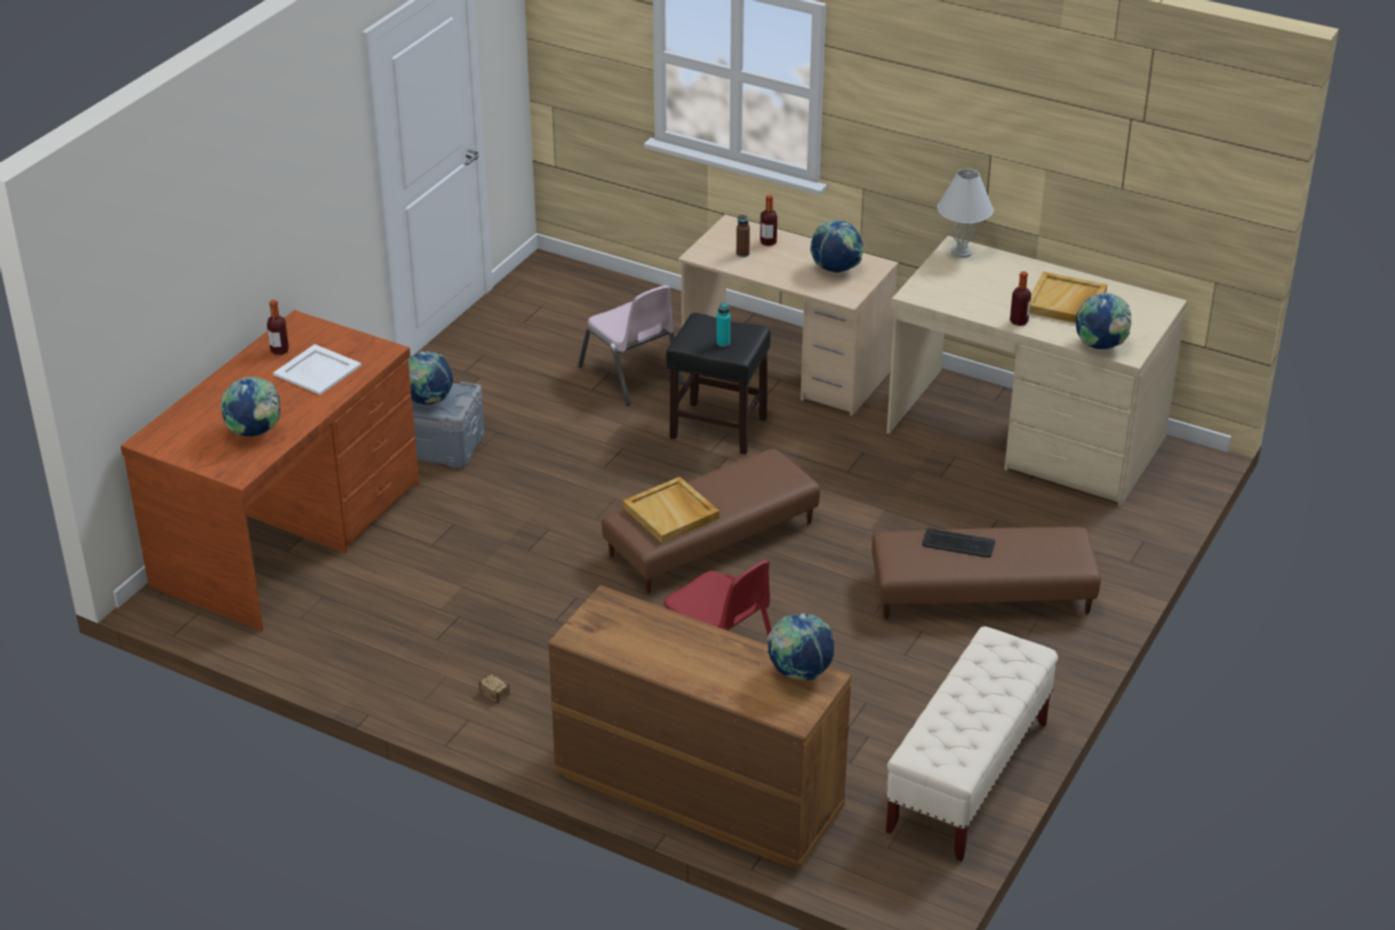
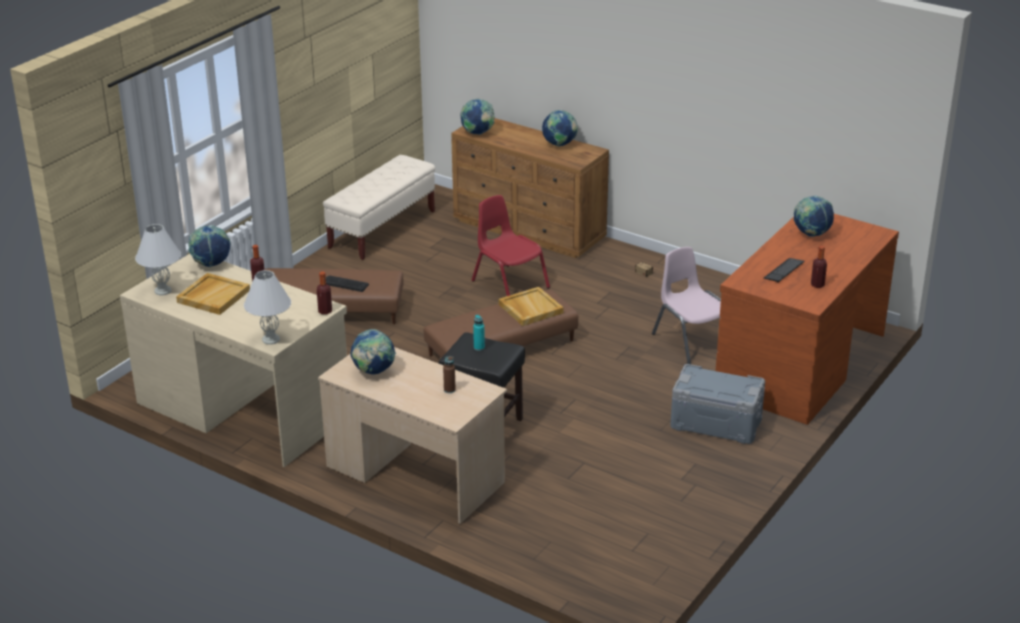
camera: 175 degrees left, 5 degrees down
white tray [273,344,362,395] -> keyboard [764,258,804,283]
globe [408,351,453,405] -> globe moved to [542,110,578,147]
pink chair [578,285,684,406] -> pink chair moved to [652,247,721,364]
bottle [760,195,777,246] -> bottle moved to [317,271,332,314]
none -> white table lamp [135,224,181,296]

